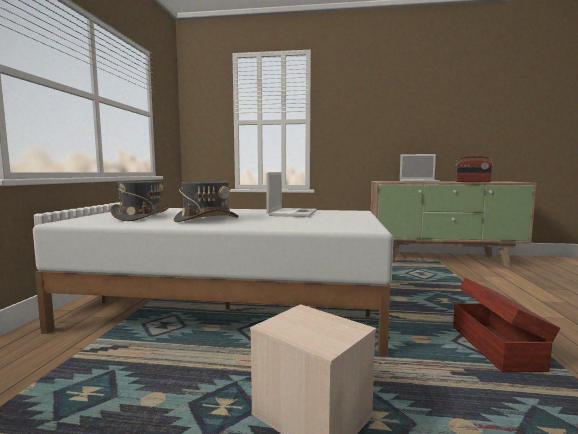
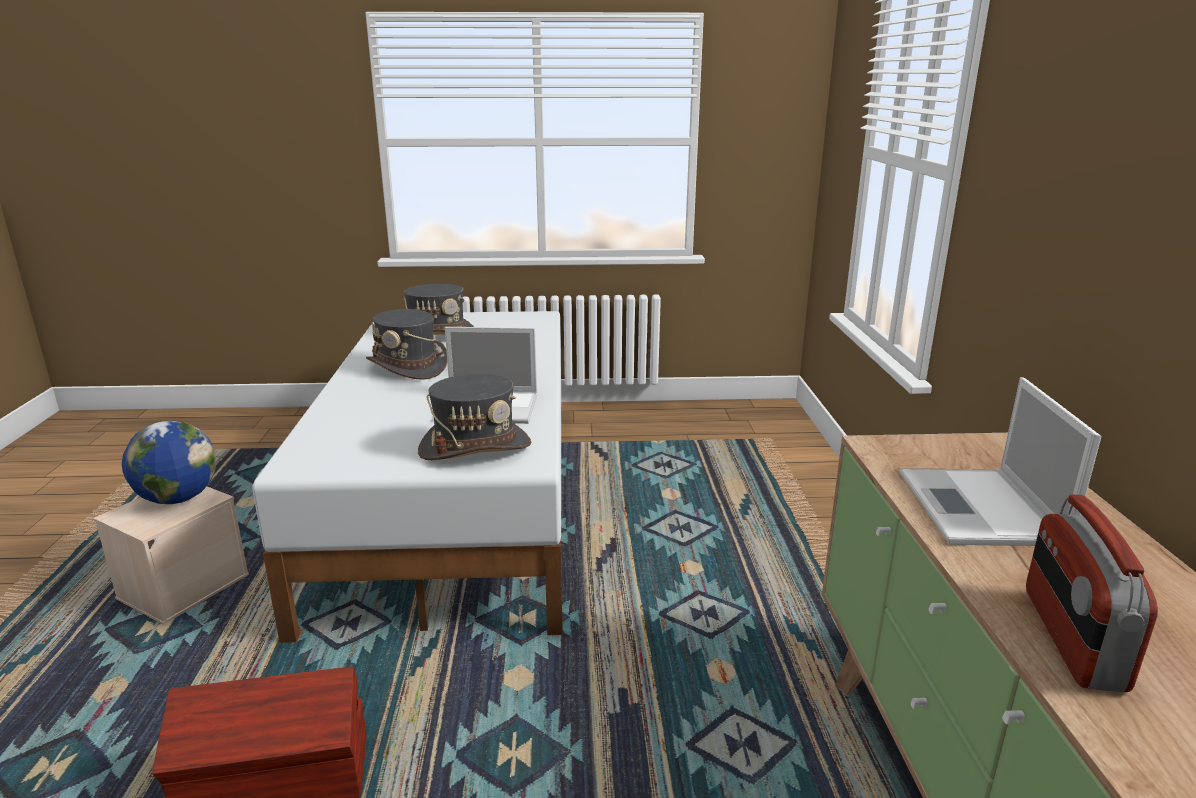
camera: 80 degrees right, 15 degrees up
none -> globe [122,420,216,504]
none -> grey hat [418,374,531,460]

